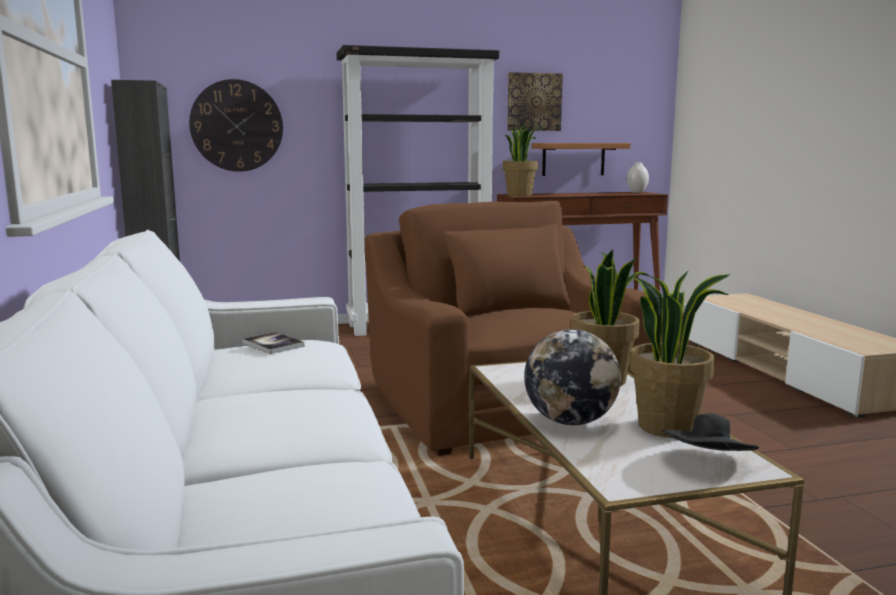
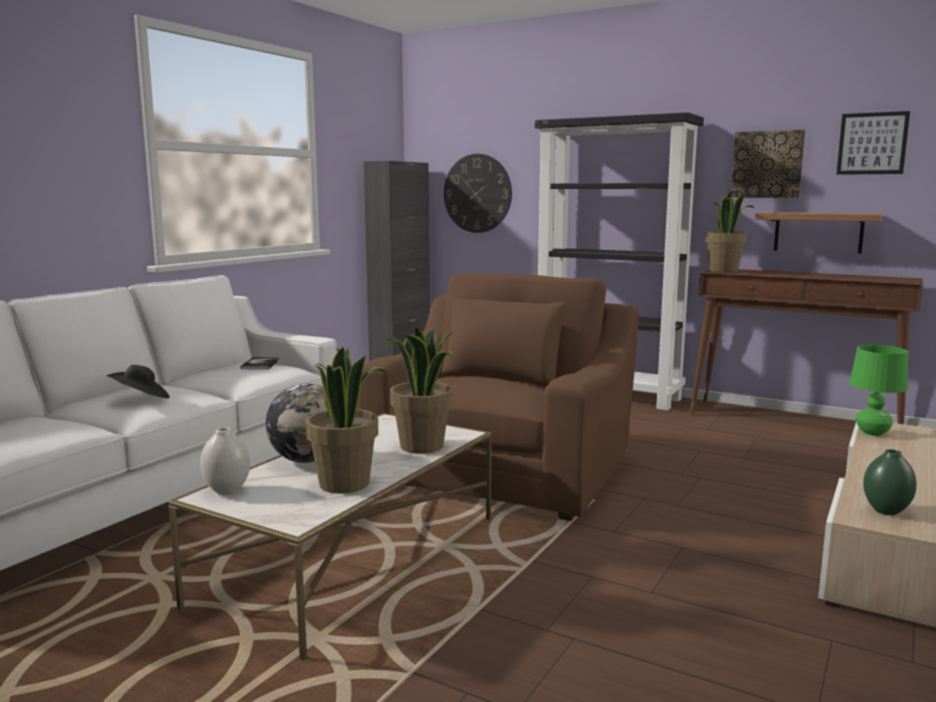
camera: 45 degrees right, 0 degrees up
white vase [627,163,649,193] -> white vase moved to [200,427,250,495]
black hat [662,413,759,451] -> black hat moved to [107,365,170,398]
none -> picture [836,111,910,175]
none -> green table lamp [850,345,908,436]
none -> green vase [863,449,917,515]

